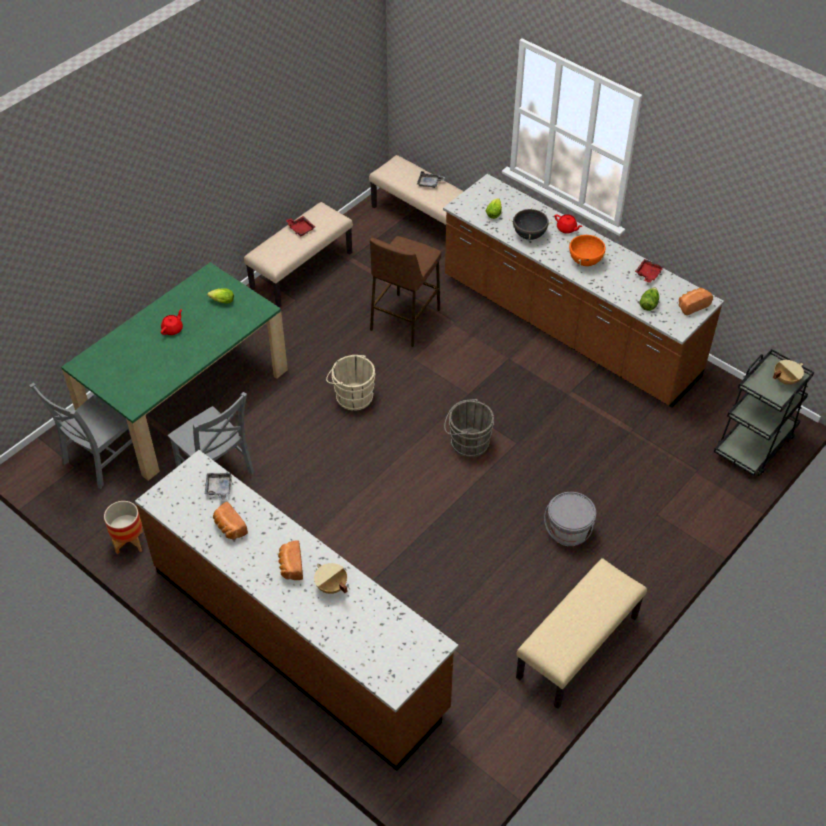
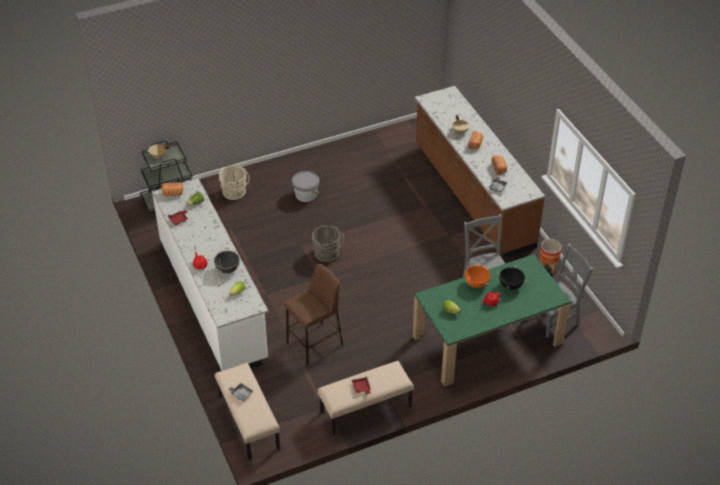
camera: 155 degrees left, 5 degrees down
beige bucket [326,355,376,411] -> beige bucket moved to [219,165,250,200]
brown counter [443,174,724,408] -> white counter [152,178,268,371]
beige bench [516,558,647,709] -> none
orange cooking pot [566,234,608,266] -> orange cooking pot moved to [465,265,490,288]
none -> black cooking pot [498,266,527,290]

